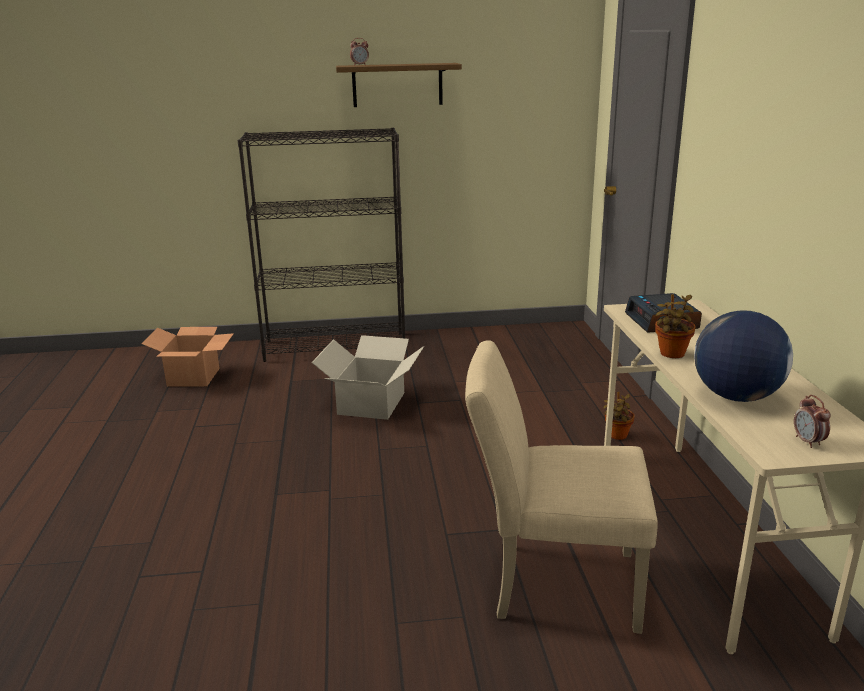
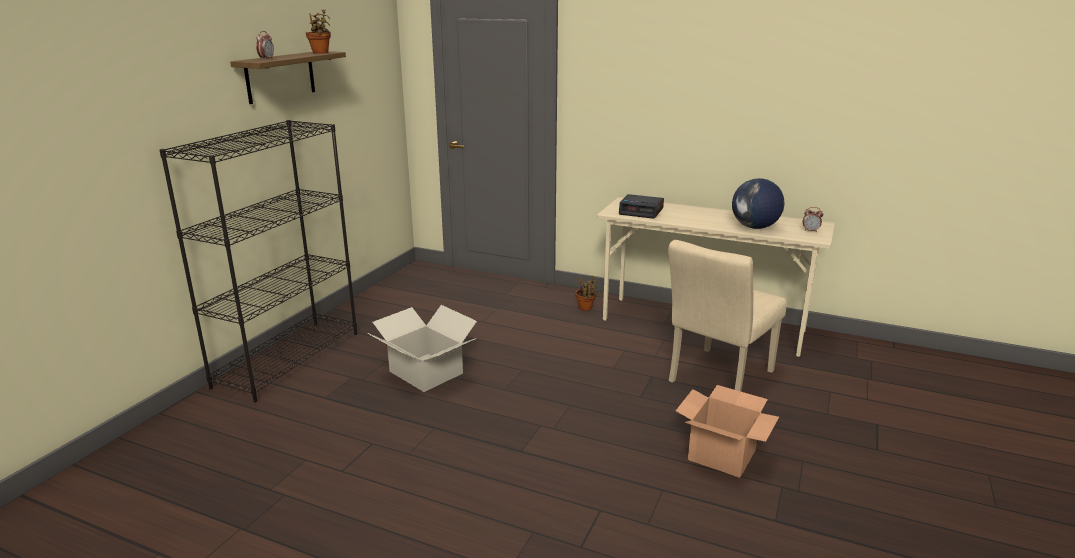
camera: 60 degrees left, 0 degrees up
cardboard box [141,327,234,387] -> cardboard box moved to [676,385,779,478]
potted plant [655,294,696,358] -> potted plant moved to [306,9,331,54]

